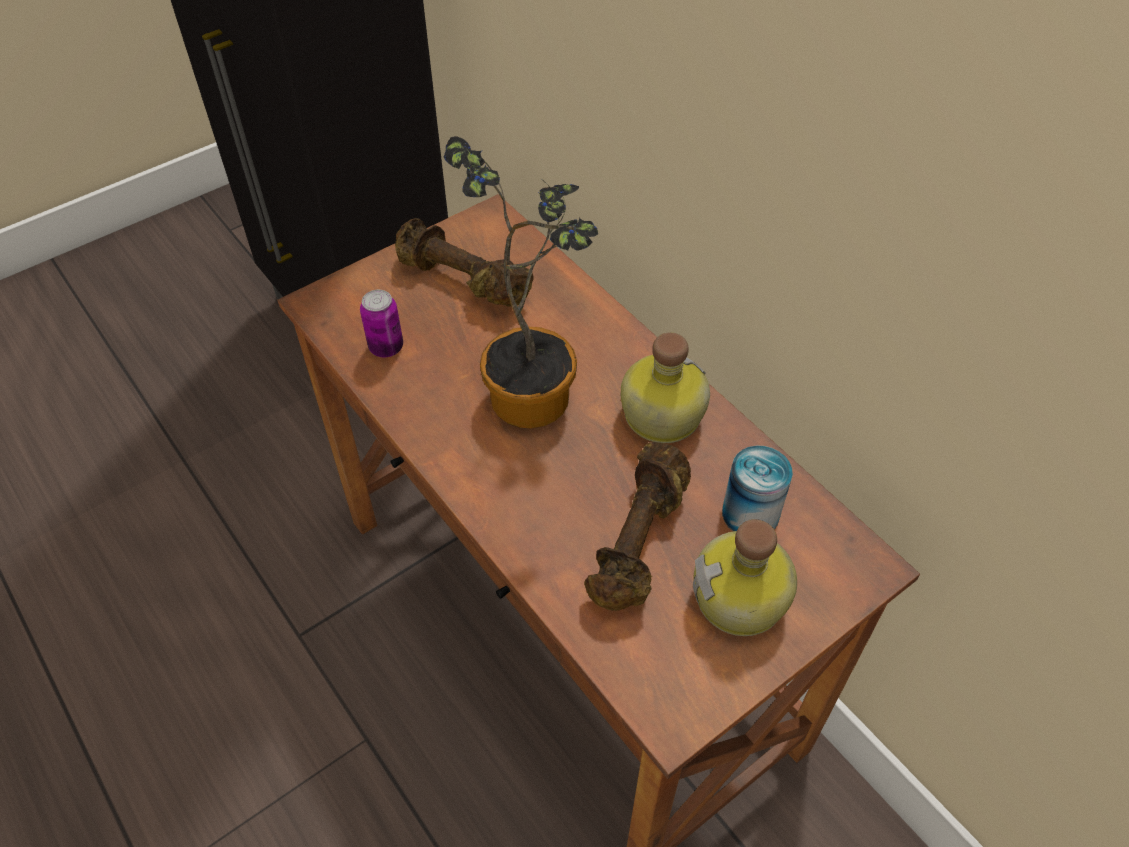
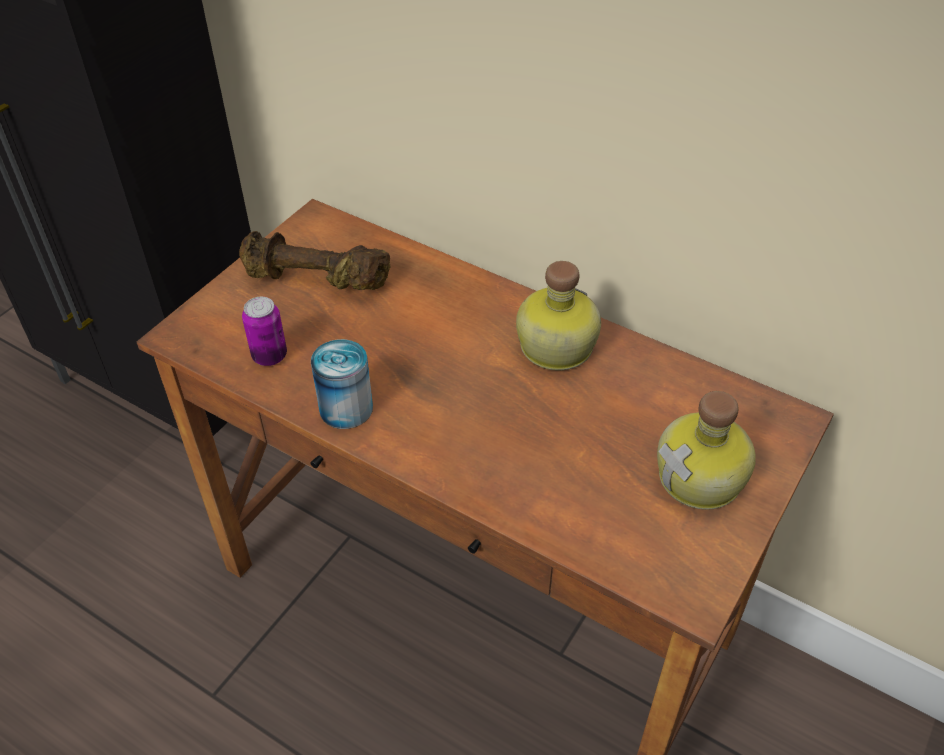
camera: 20 degrees left, 5 degrees down
potted plant [444,136,598,428] -> none
brown dumbbell [584,442,691,611] -> none
can [722,445,793,531] -> can moved to [311,339,373,429]

